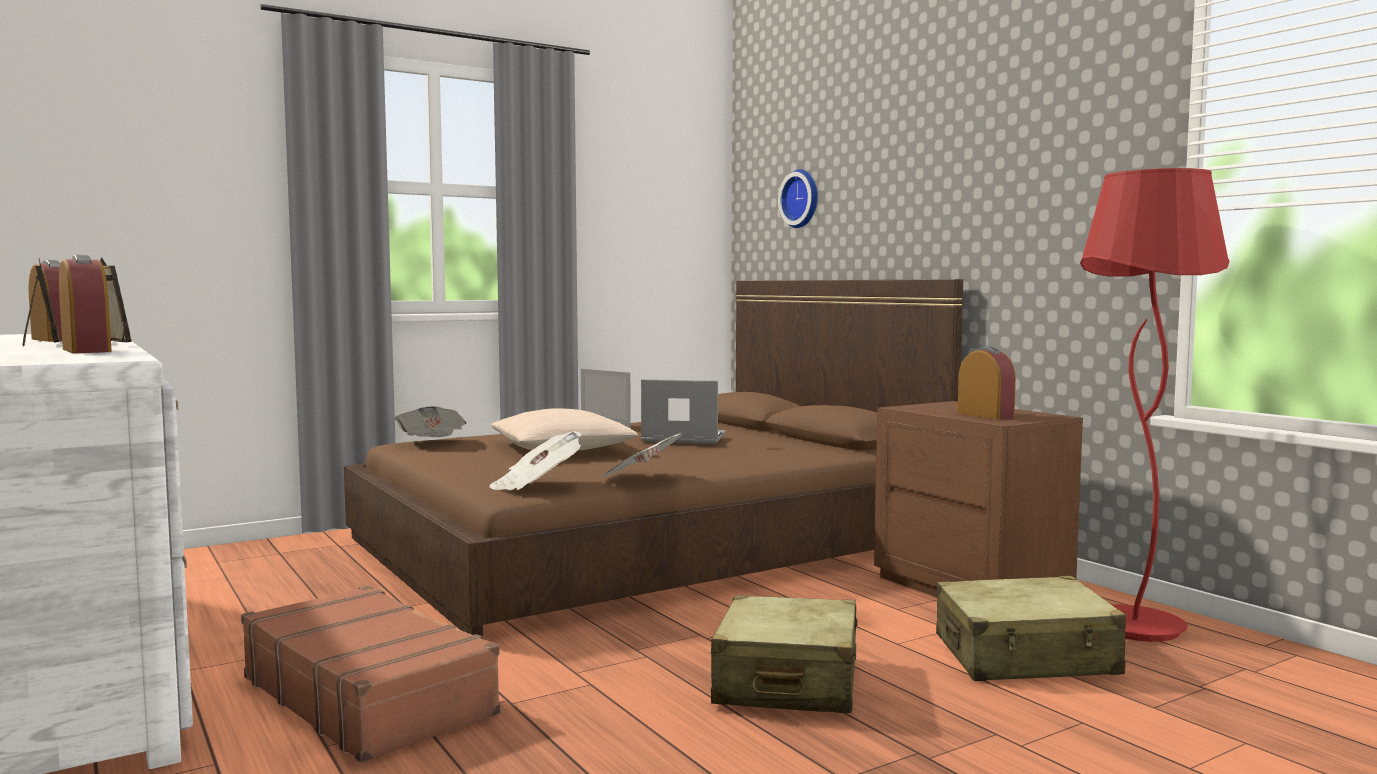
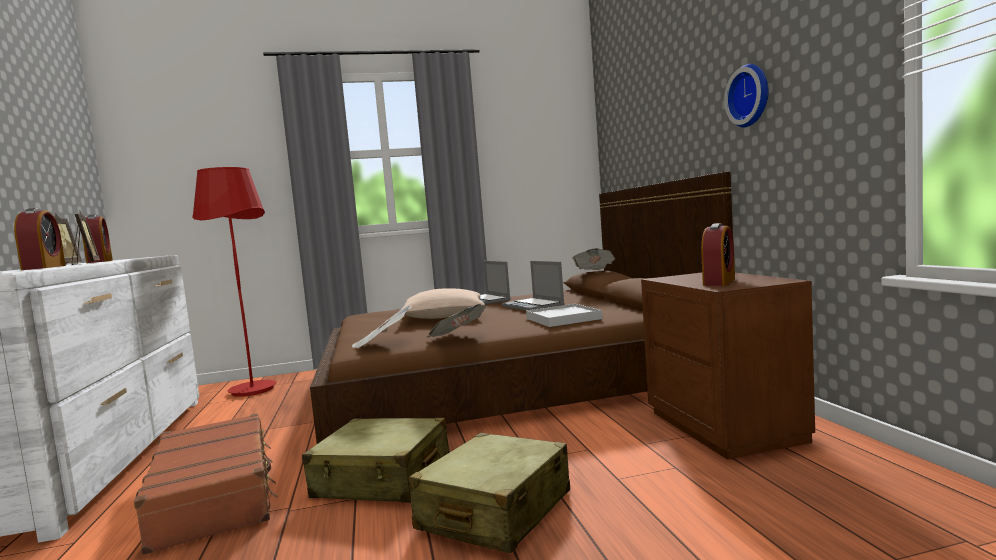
camera: 20 degrees right, 0 degrees up
newspaper [395,406,466,437] -> newspaper moved to [572,248,615,270]
laptop [641,379,726,444] -> laptop turned 150 degrees counterclockwise [502,261,565,311]
wall clock [778,169,818,228] -> wall clock moved to [724,64,769,128]
beige suitcase [936,576,1126,681] -> beige suitcase moved to [302,418,450,503]
alarm clock [958,347,1016,420] -> alarm clock turned 45 degrees clockwise [701,223,735,286]
red floor lamp [1080,168,1230,642] -> red floor lamp moved to [192,167,276,397]
none -> white tray [526,304,602,327]

